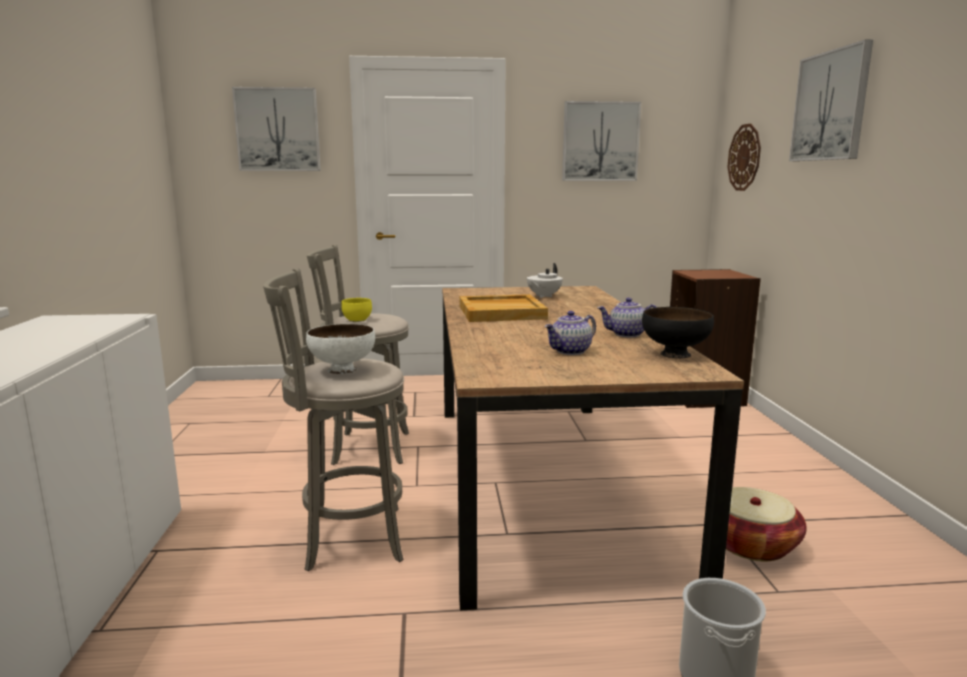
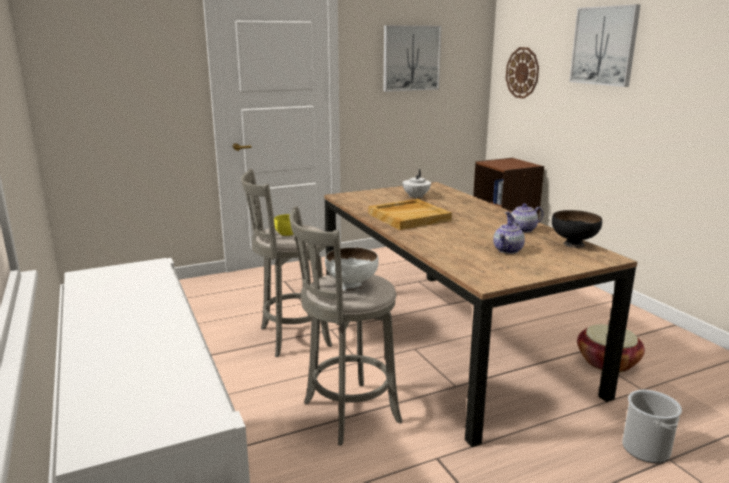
camera: 20 degrees left, 5 degrees up
picture [232,87,321,171] -> none

